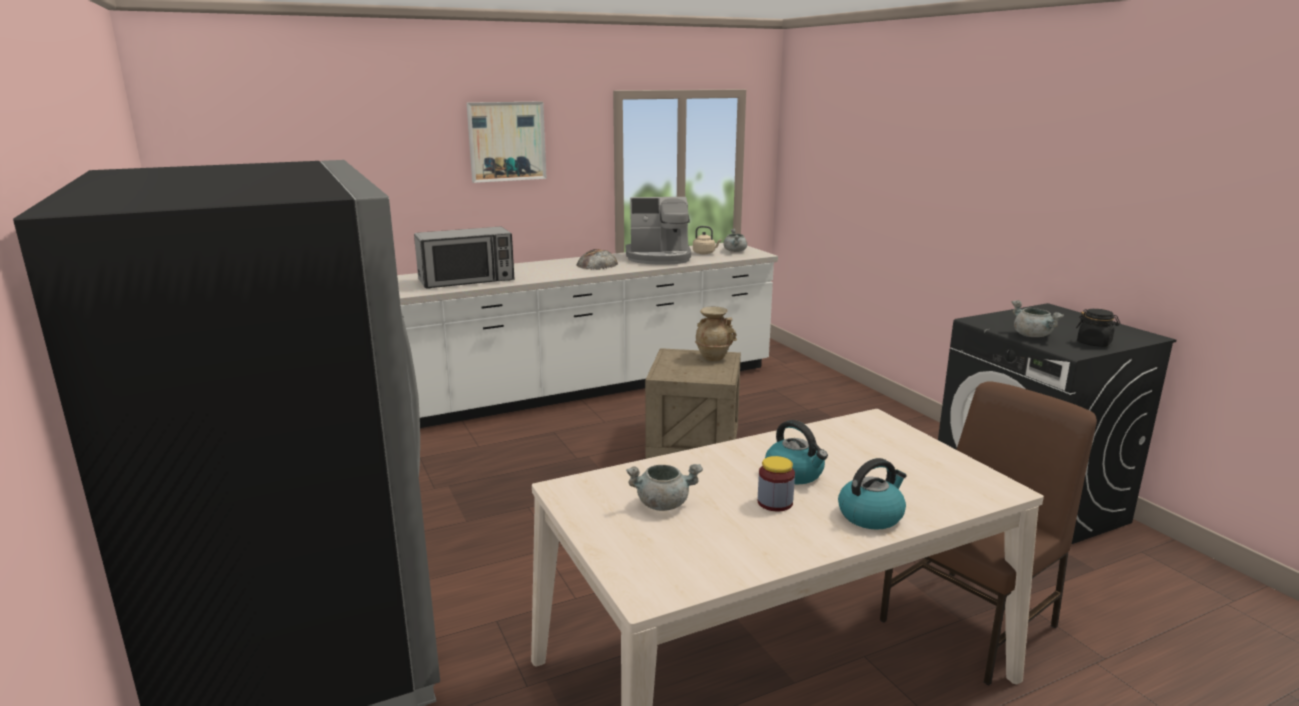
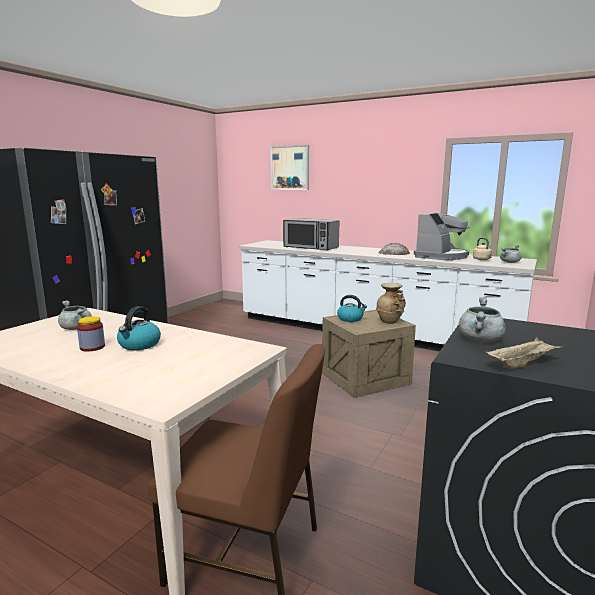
camera: 55 degrees right, 5 degrees down
picture [467,101,547,183] -> picture moved to [270,145,309,190]
coffee machine [626,197,691,265] -> coffee machine turned 105 degrees counterclockwise [414,212,469,260]
kettle [838,458,907,530] -> kettle moved to [337,295,367,322]
black jar [1076,309,1120,347] -> beige tray [486,337,563,368]

